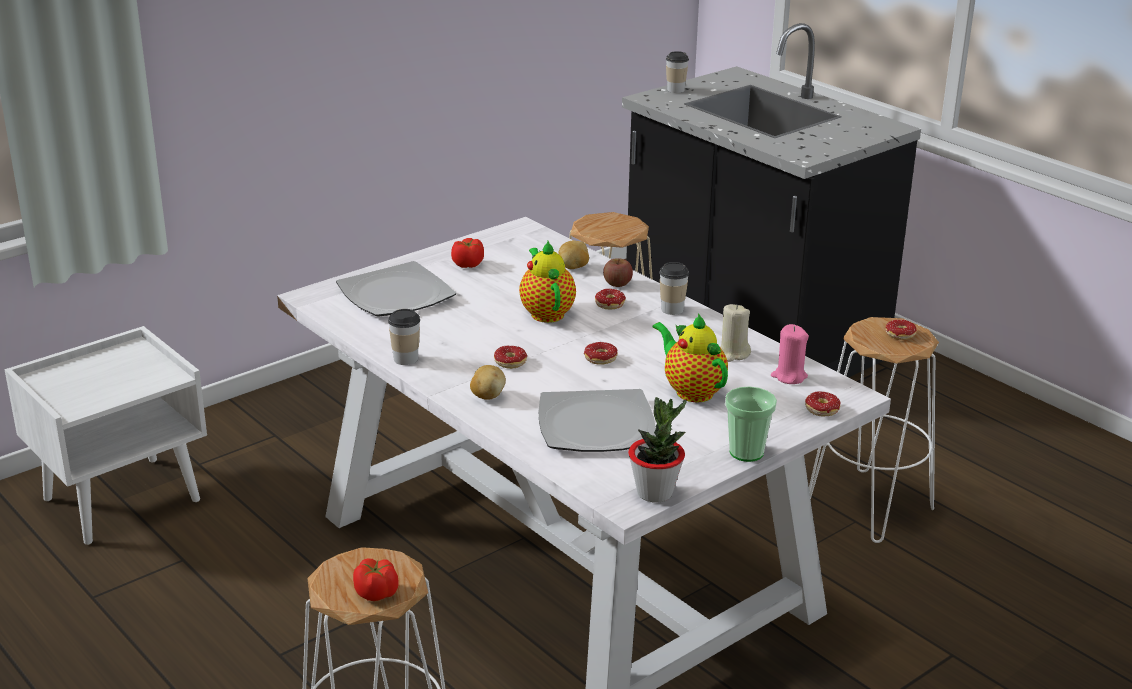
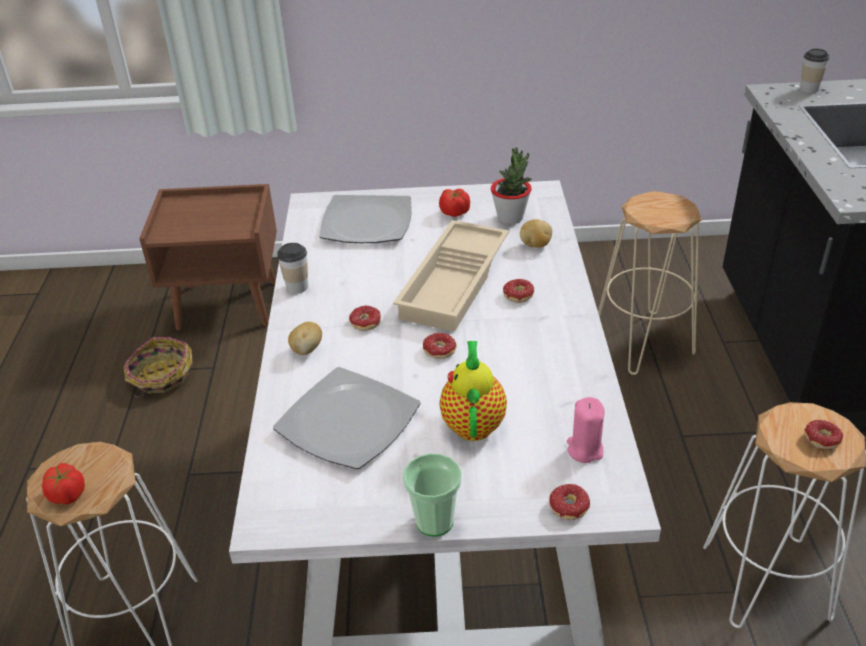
camera: 40 degrees right, 10 degrees up
white nightstand [4,326,207,545] -> brown nightstand [139,184,277,330]
teapot [519,241,576,323] -> beige tray [393,220,509,332]
apple [603,258,633,287] -> none
potted plant [628,397,687,502] -> potted plant moved to [491,147,532,224]
cup [659,262,689,315] -> none
beige candle [720,304,751,362] -> none
none -> basket [123,337,193,398]

